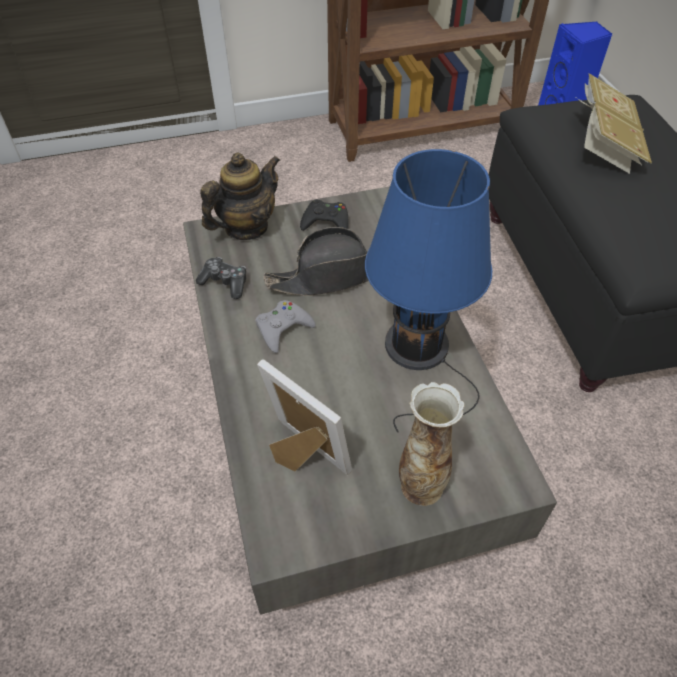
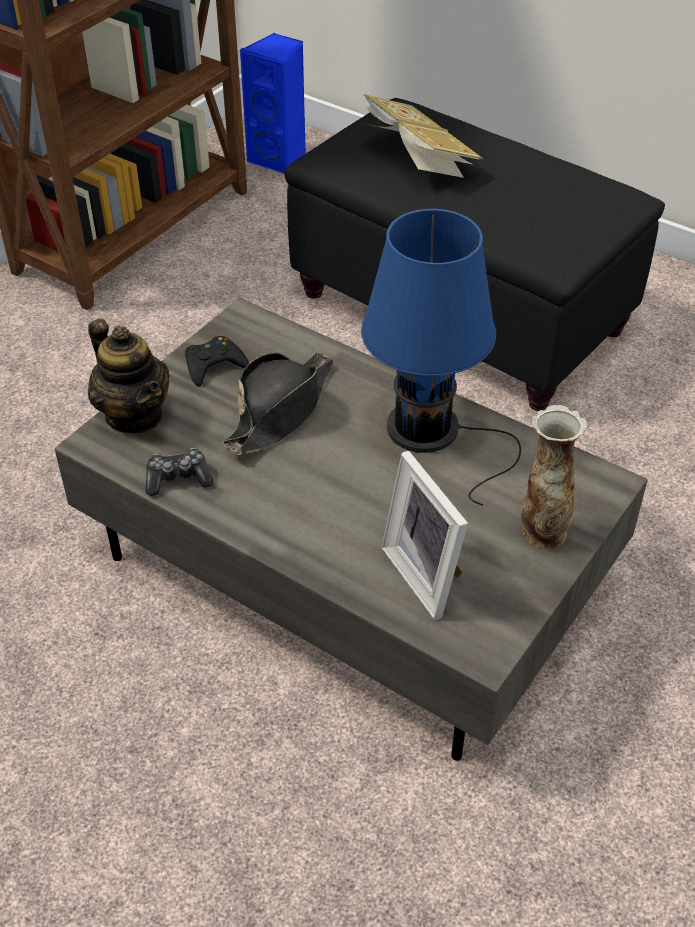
camera: 40 degrees left, 5 degrees down
teapot [200,153,280,240] -> teapot turned 135 degrees clockwise [88,318,169,433]
grey game controller [256,300,316,353] -> none
picture frame [257,359,352,475] -> picture frame turned 120 degrees counterclockwise [381,451,468,620]

